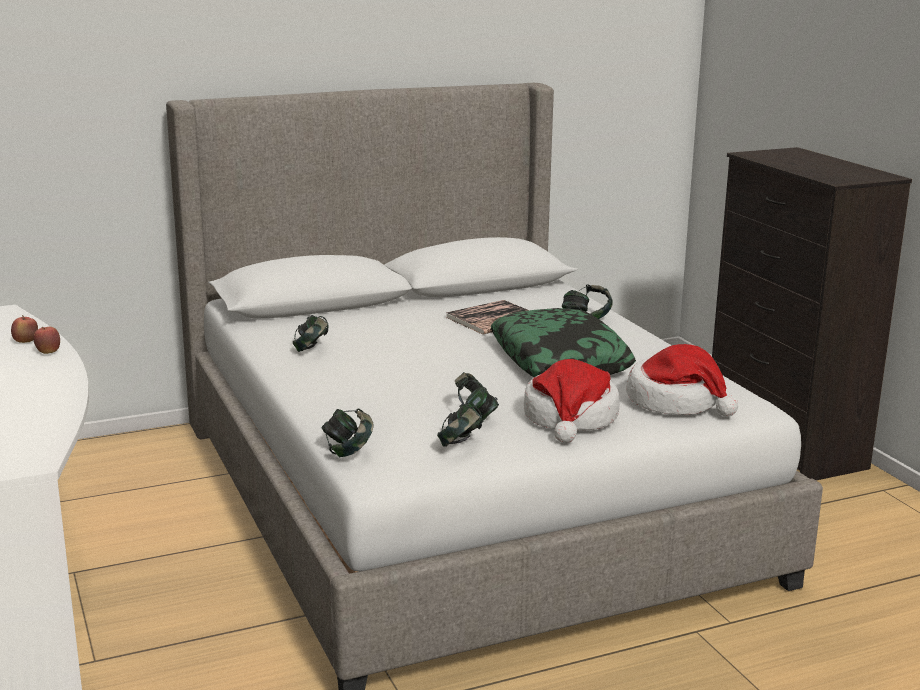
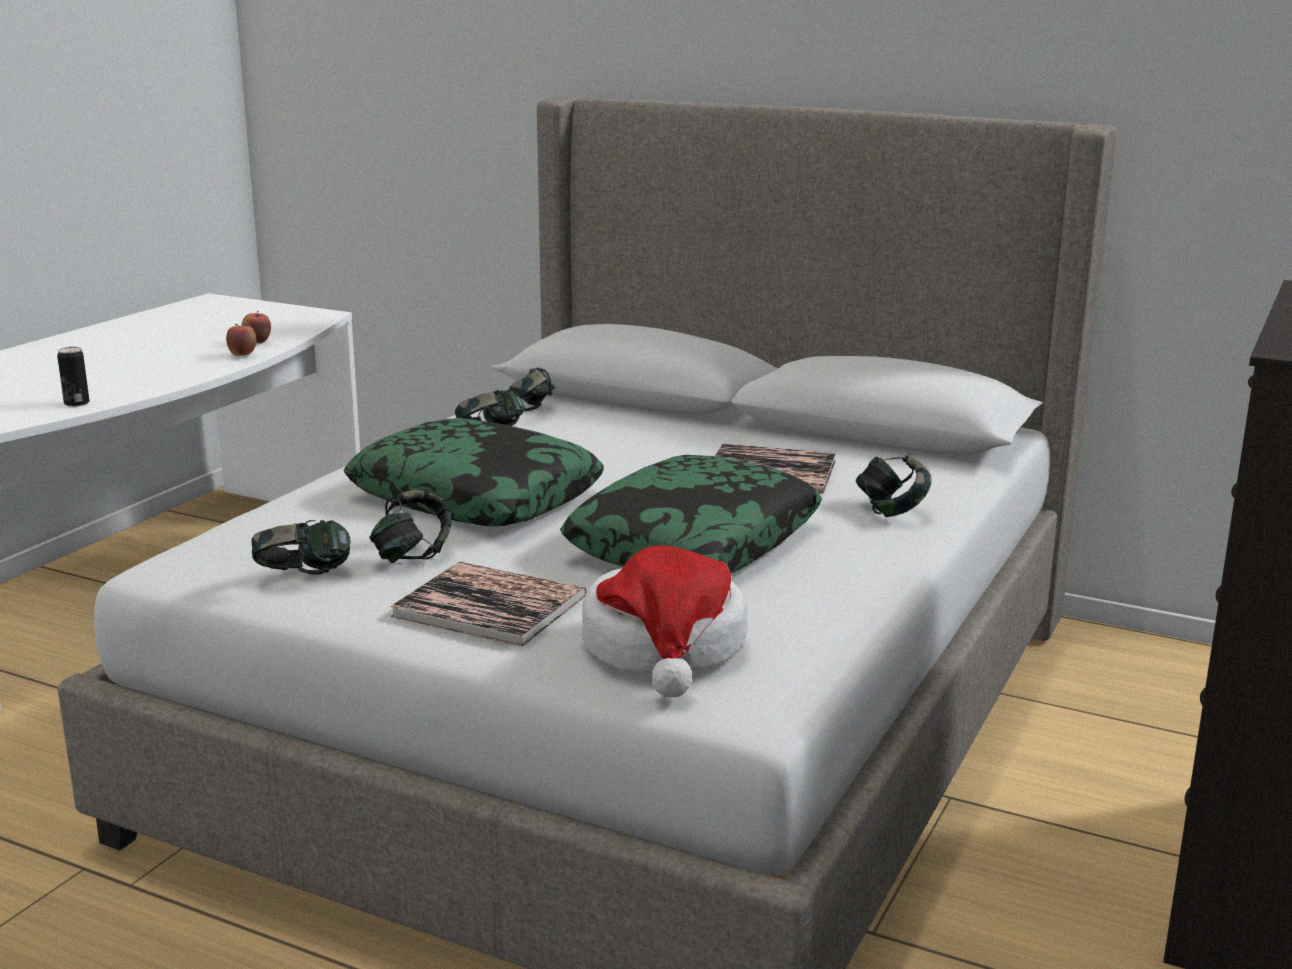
camera: 50 degrees right, 0 degrees up
headphones [322,409,373,457] -> headphones moved to [508,368,555,411]
hat [524,359,619,443] -> book [390,562,586,647]
none -> can [57,347,89,407]
none -> pillow [344,418,604,526]

